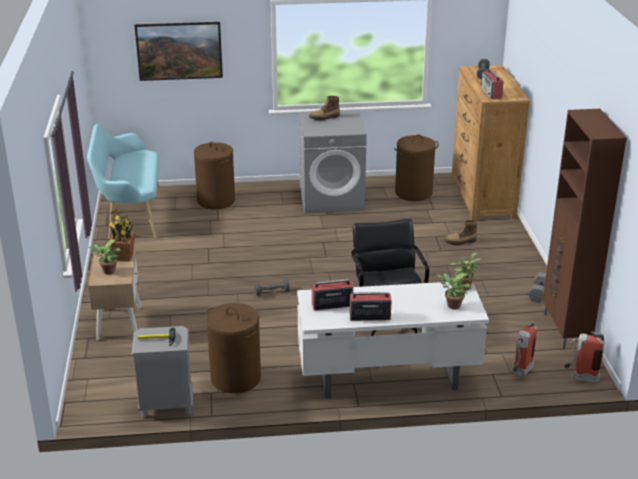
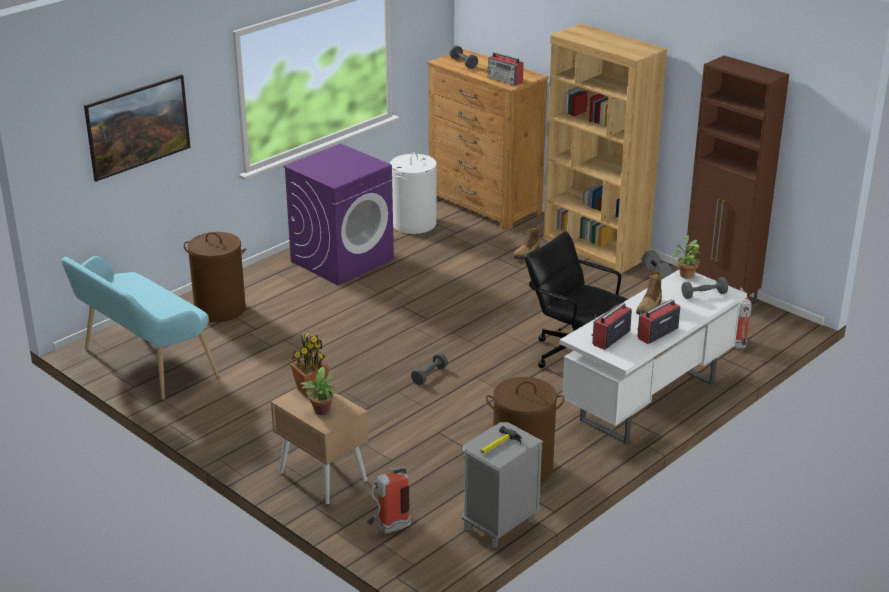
camera: 40 degrees left, 0 degrees up
grey washing machine [299,110,367,214] -> purple washing machine [283,144,394,285]
boot [309,96,340,121] -> boot moved to [636,271,662,315]
brown laundry basket [394,134,438,201] -> white laundry basket [390,152,437,234]
potted plant [437,273,471,310] -> grey dumbbell [682,277,728,299]
fire extinguisher [564,331,604,383] -> fire extinguisher moved to [367,466,411,534]
none -> brown bookcase [543,24,667,273]

